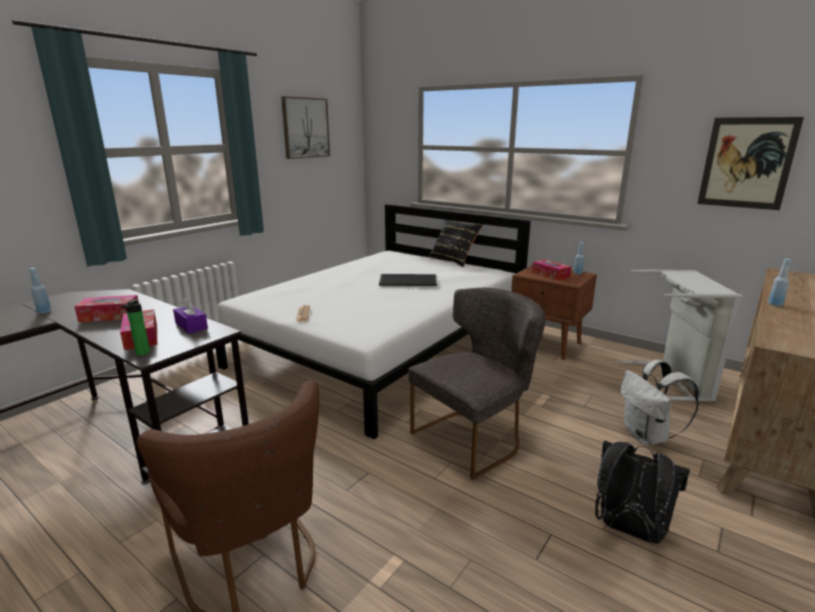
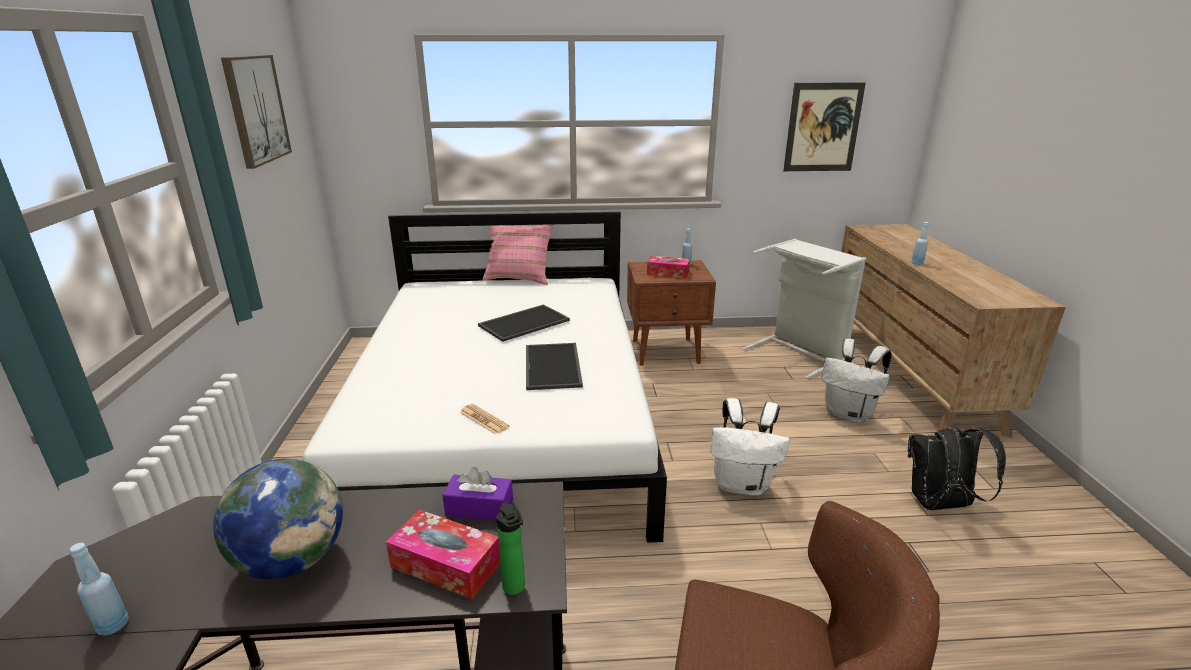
camera: 40 degrees left, 5 degrees up
tissue box [74,295,139,322] -> globe [213,459,343,579]
grey chair [408,288,546,480] -> white backpack [711,398,790,496]
black pillow [428,220,483,267] -> pink pillow [483,224,553,285]
none -> tray [526,343,583,390]

